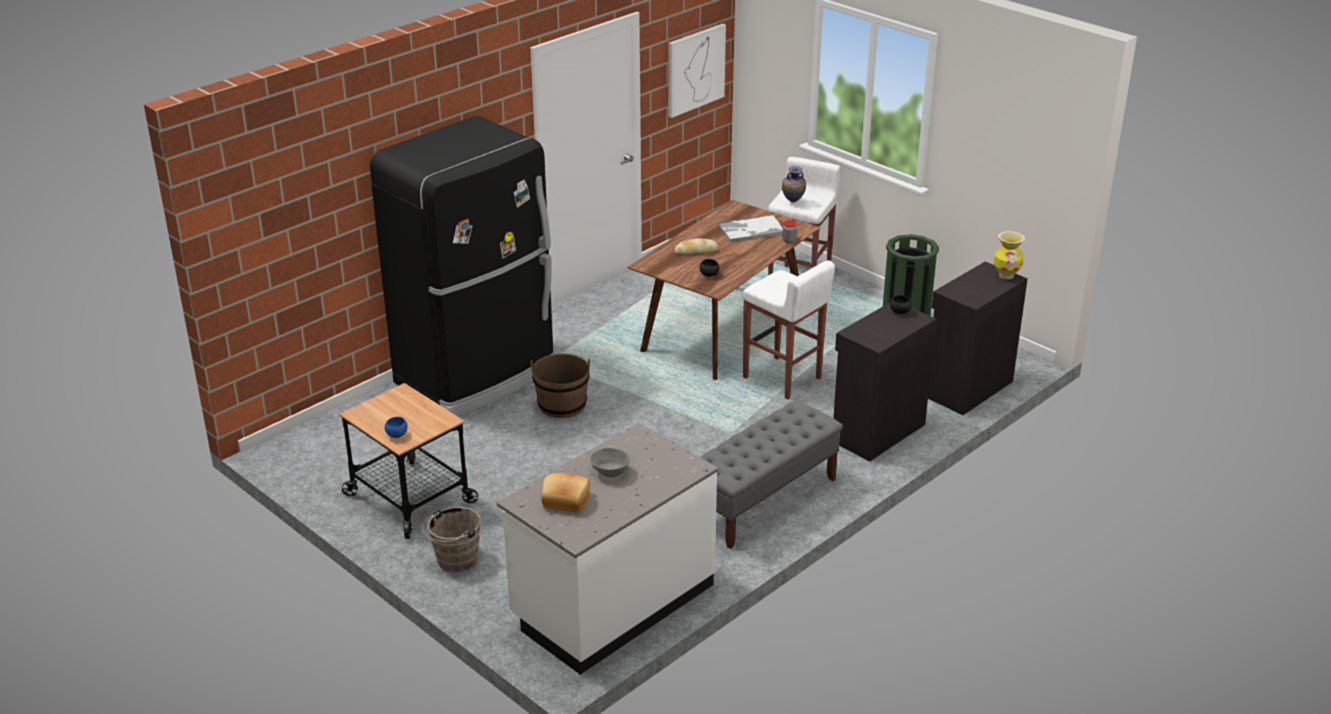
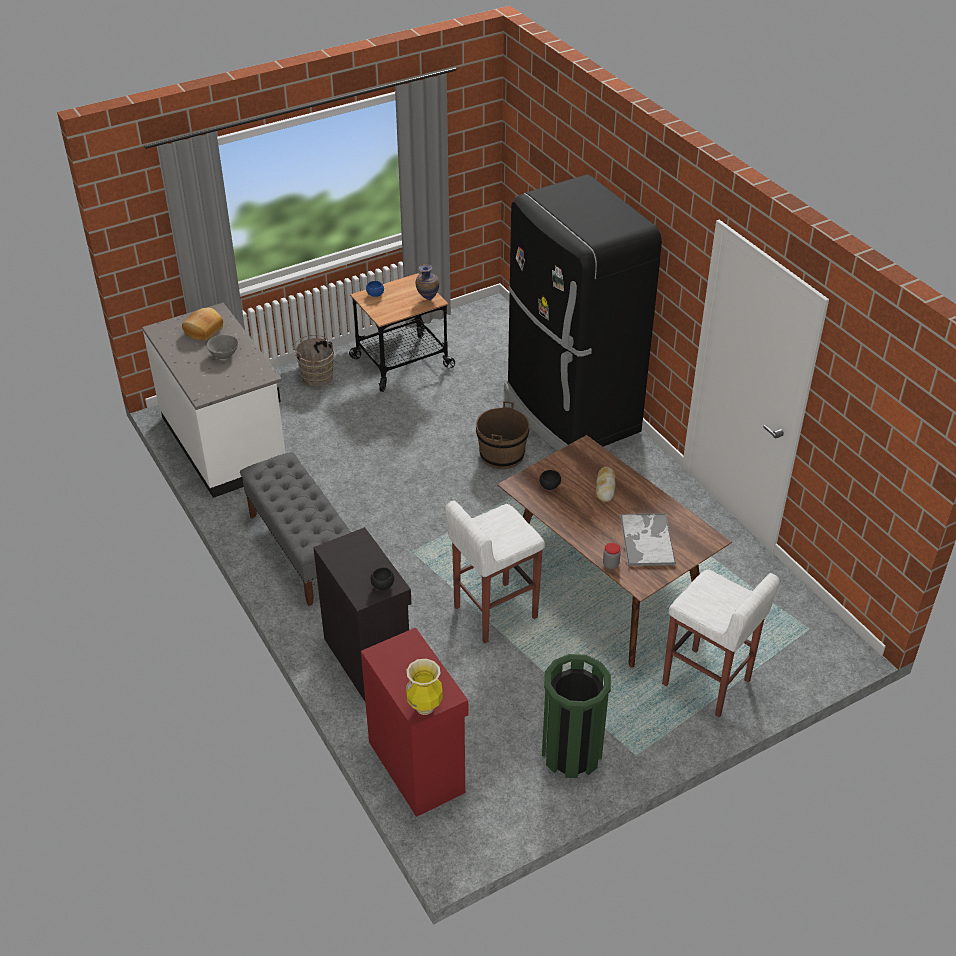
camera: 105 degrees right, 10 degrees up
picture [668,24,726,118] -> none
vase [782,165,806,203] -> vase moved to [416,264,439,301]
black cabinet [928,261,1028,415] -> red cabinet [361,627,468,817]

